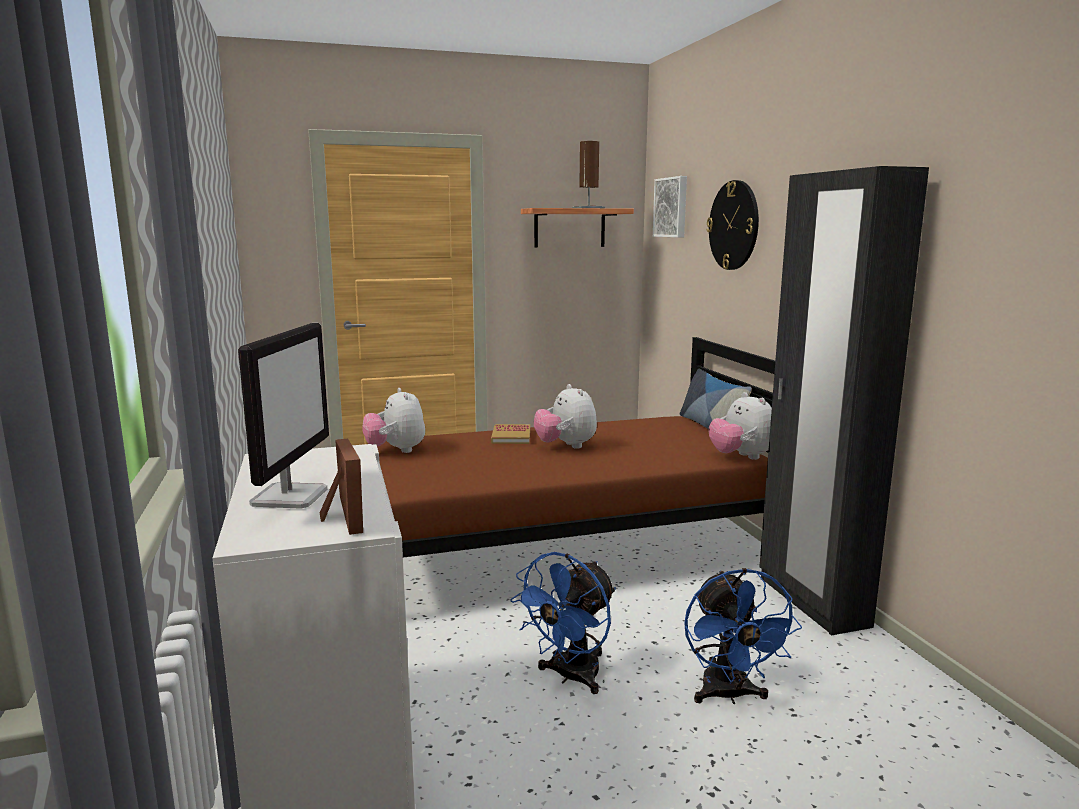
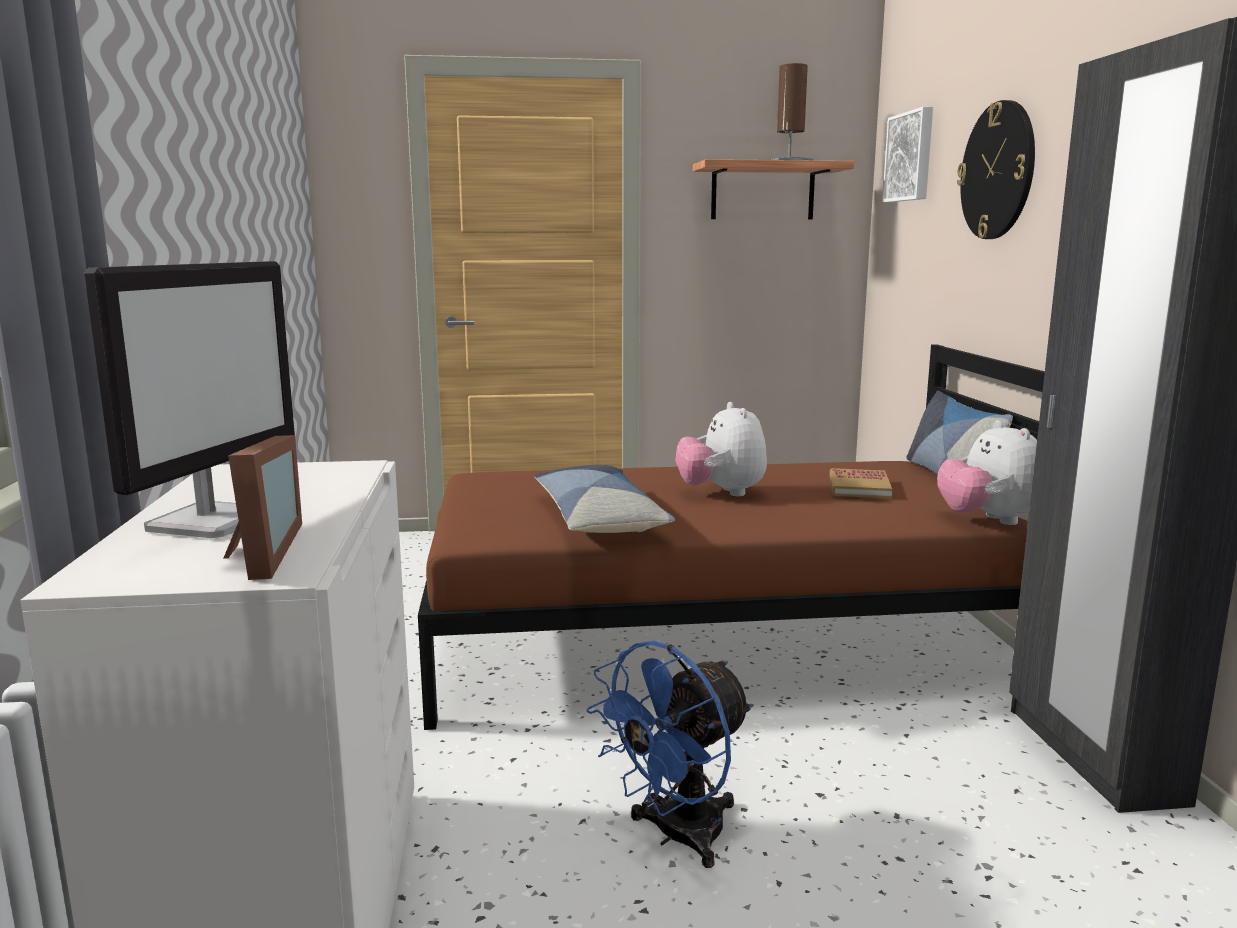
camera: 10 degrees right, 0 degrees up
plush toy [363,388,425,453] -> none
book [491,424,530,444] -> book moved to [830,468,892,499]
blue fan [684,568,802,704] -> none
none -> pillow [535,465,675,533]

